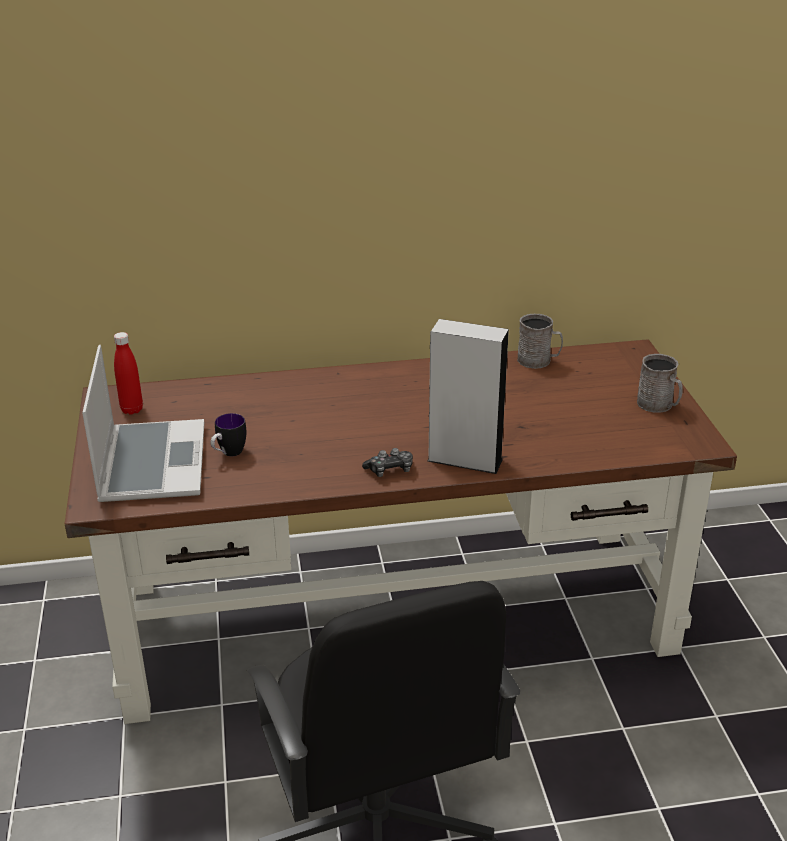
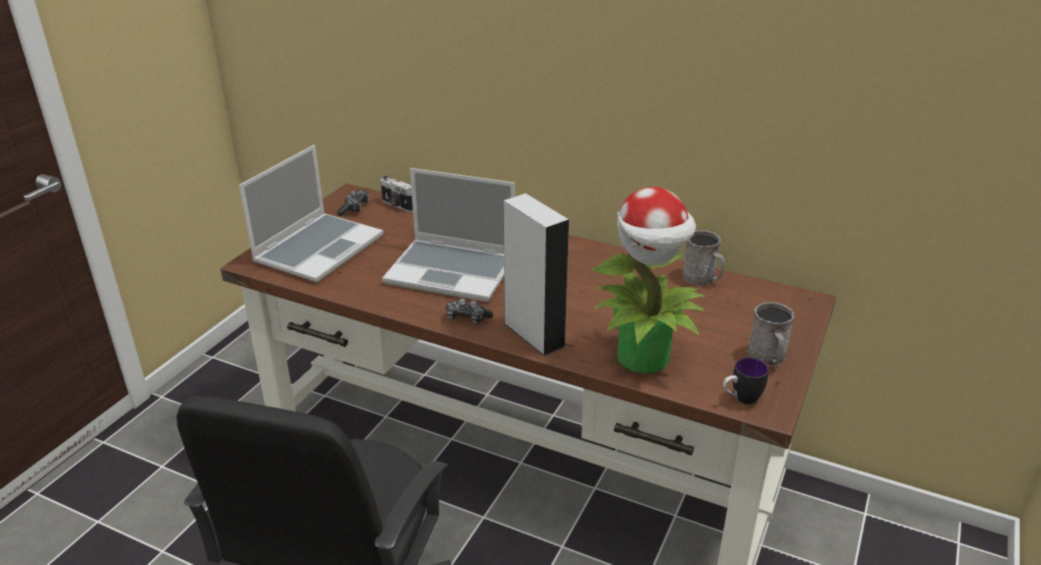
camera: 35 degrees right, 0 degrees up
red bottle [114,332,143,415] -> game controller [337,190,369,216]
mug [211,413,246,456] -> mug moved to [723,358,769,404]
none -> camera [380,176,413,213]
none -> laptop [382,168,515,302]
none -> potted plant [591,187,705,374]

